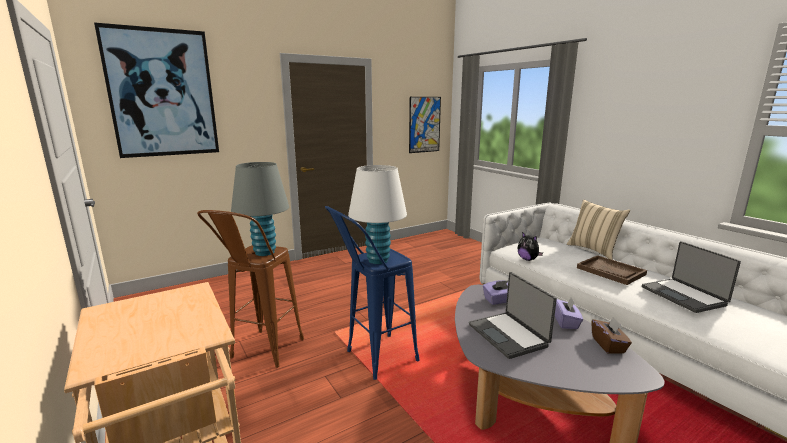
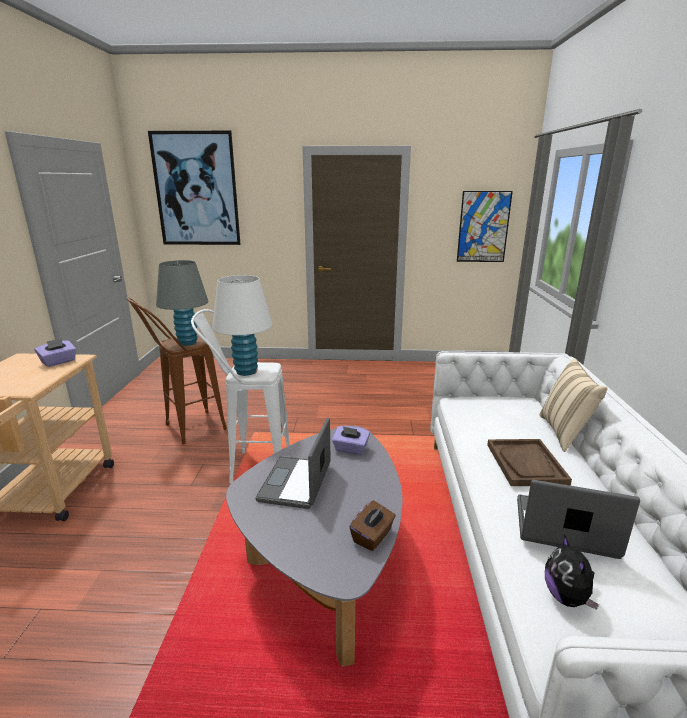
camera: 35 degrees right, 5 degrees up
blue stool [325,206,420,380] -> white stool [191,309,290,484]
plush toy [518,232,543,261] -> plush toy moved to [545,534,599,610]
purple tissue box [555,297,583,329] -> purple tissue box moved to [35,338,76,367]
laptop [642,241,741,313] -> laptop turned 90 degrees clockwise [517,480,640,559]

